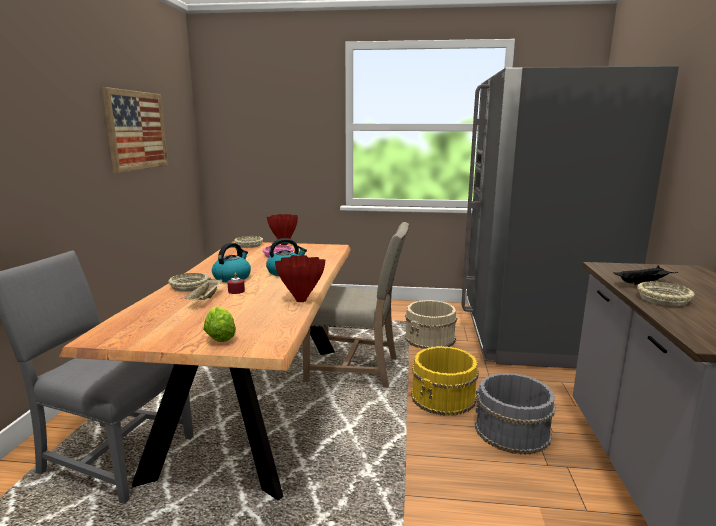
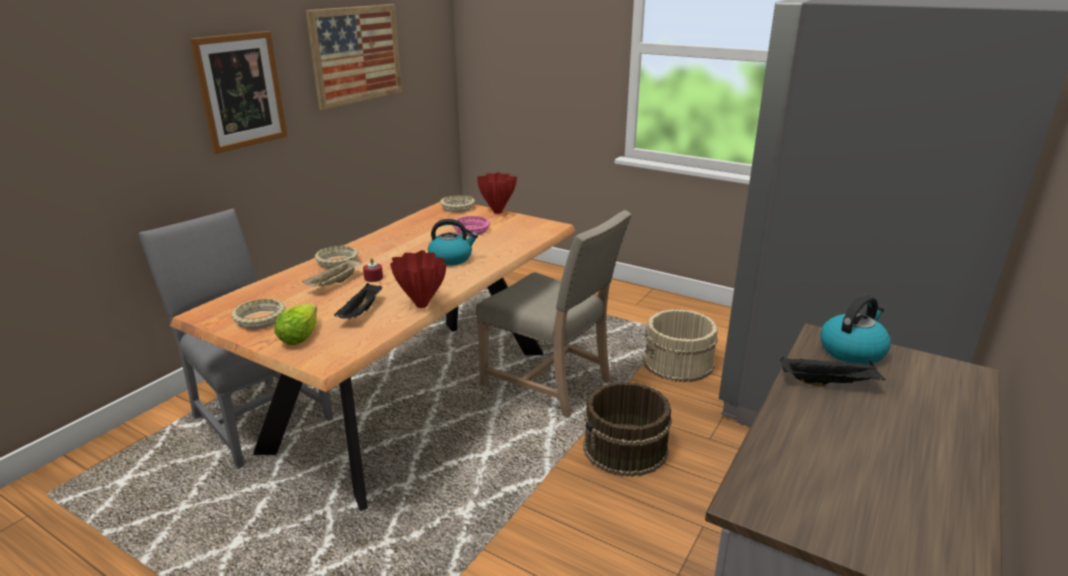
camera: 25 degrees right, 10 degrees up
kettle [212,242,251,282] -> kettle moved to [820,295,891,364]
yellow bucket [411,346,479,416] -> brown bucket [583,382,672,477]
grey bucket [475,373,556,455] -> none
beige bowl [637,281,695,306] -> beige bowl moved to [231,299,285,330]
none -> picture [190,31,287,154]
none -> black tray [334,283,382,319]

